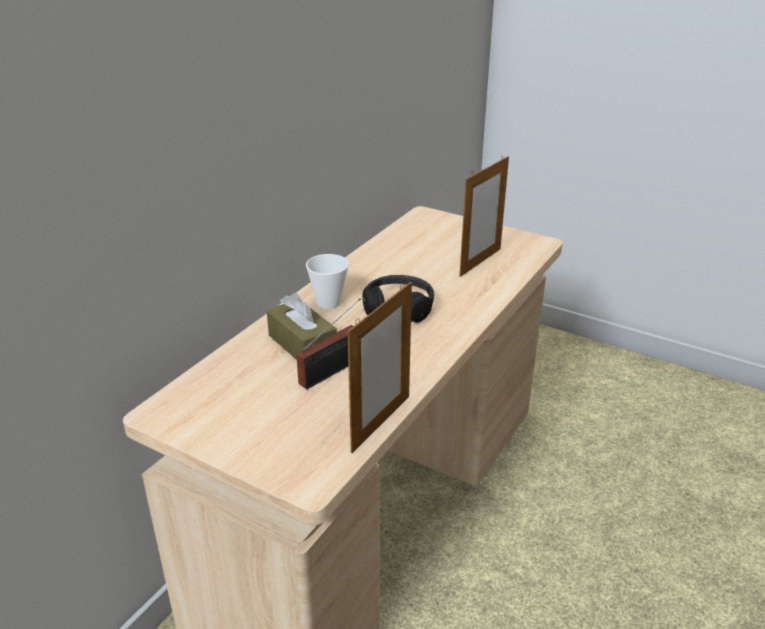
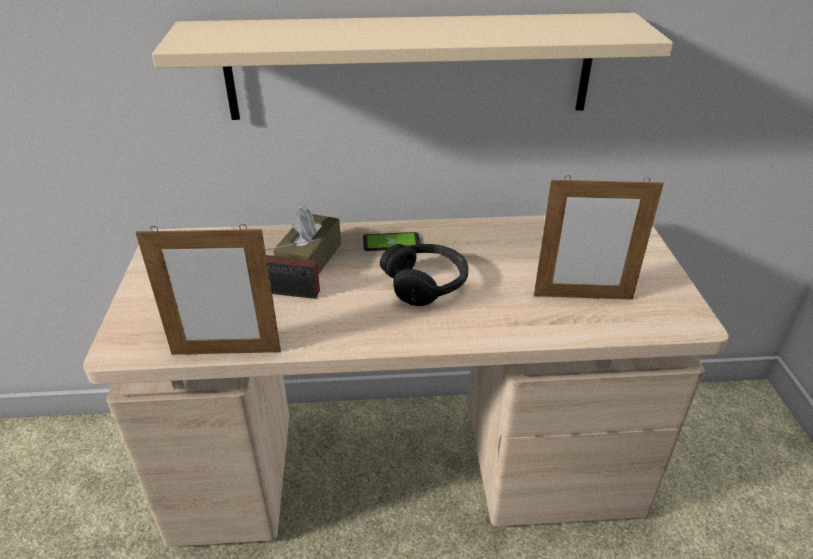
camera: 55 degrees right, 5 degrees up
cup [306,254,349,309] -> phone [363,232,420,251]
none -> beige shelf [152,13,674,120]

